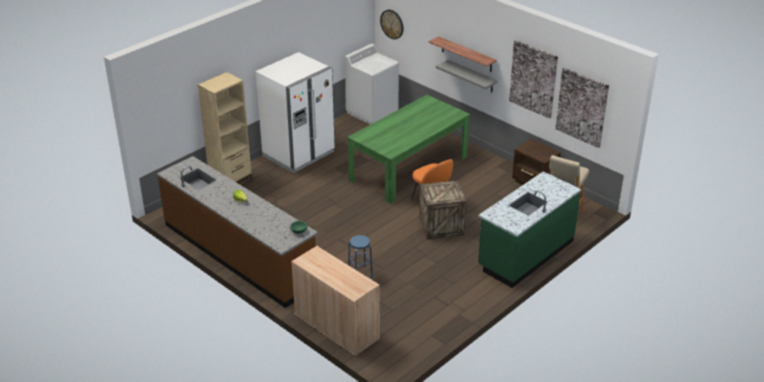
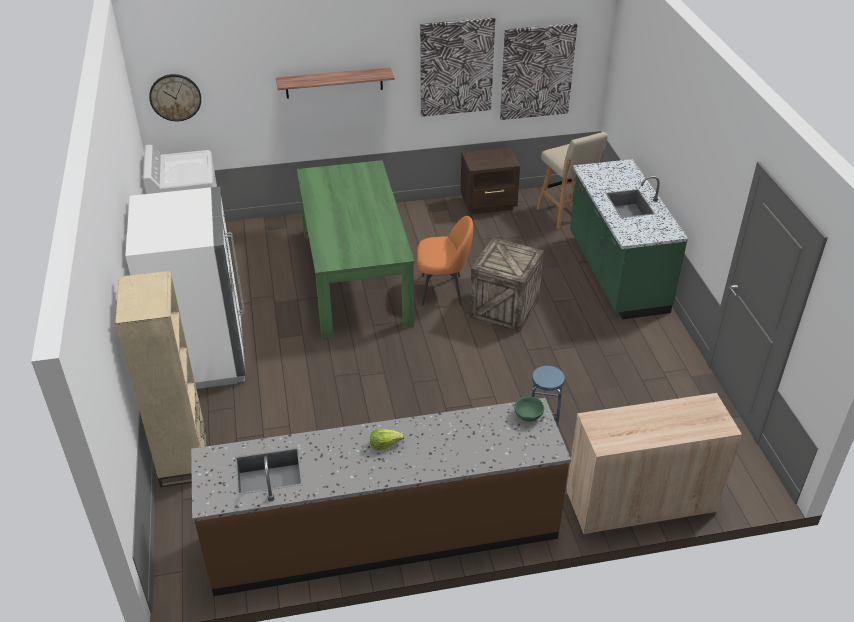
camera: 55 degrees left, 5 degrees up
grey shelf [436,60,498,92] -> none

